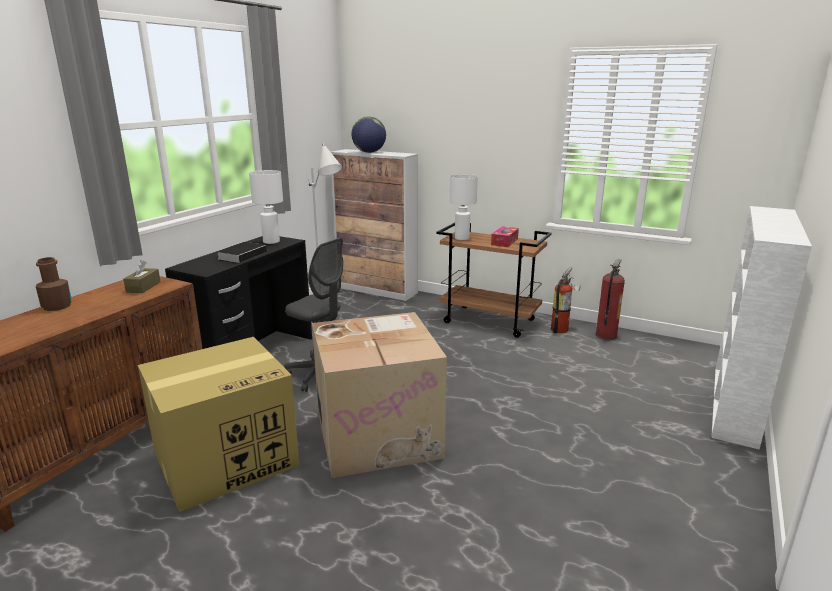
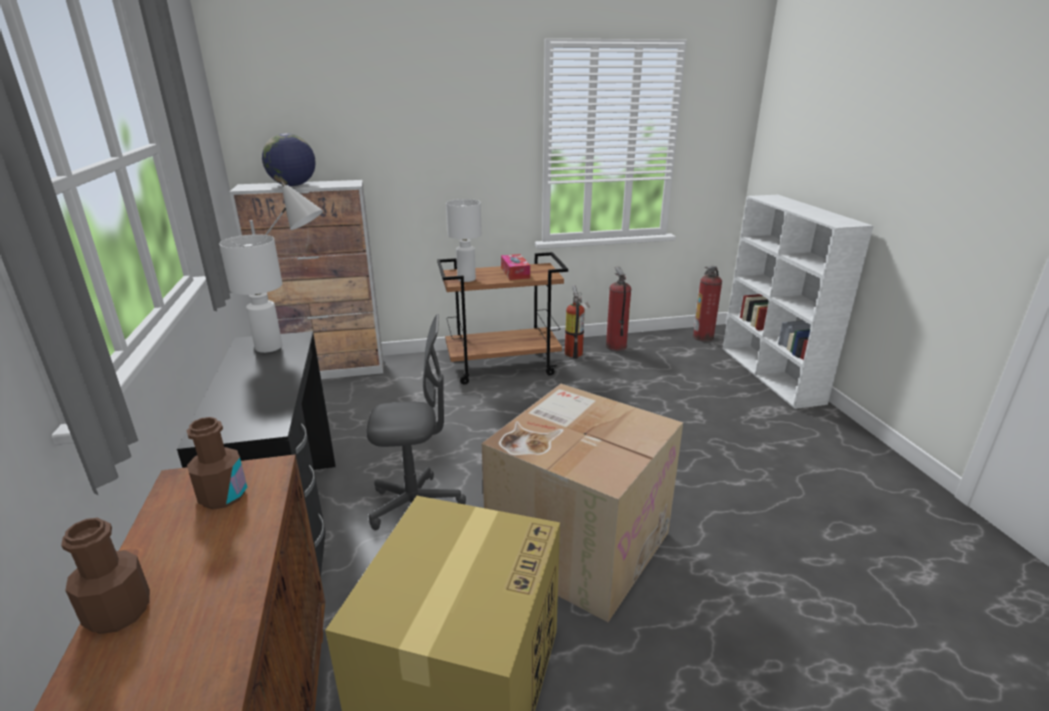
camera: 40 degrees left, 5 degrees up
brown tissue box [123,260,161,293] -> brown bottle [187,417,247,509]
book [216,242,270,263] -> none
none -> fire extinguisher [693,266,722,342]

